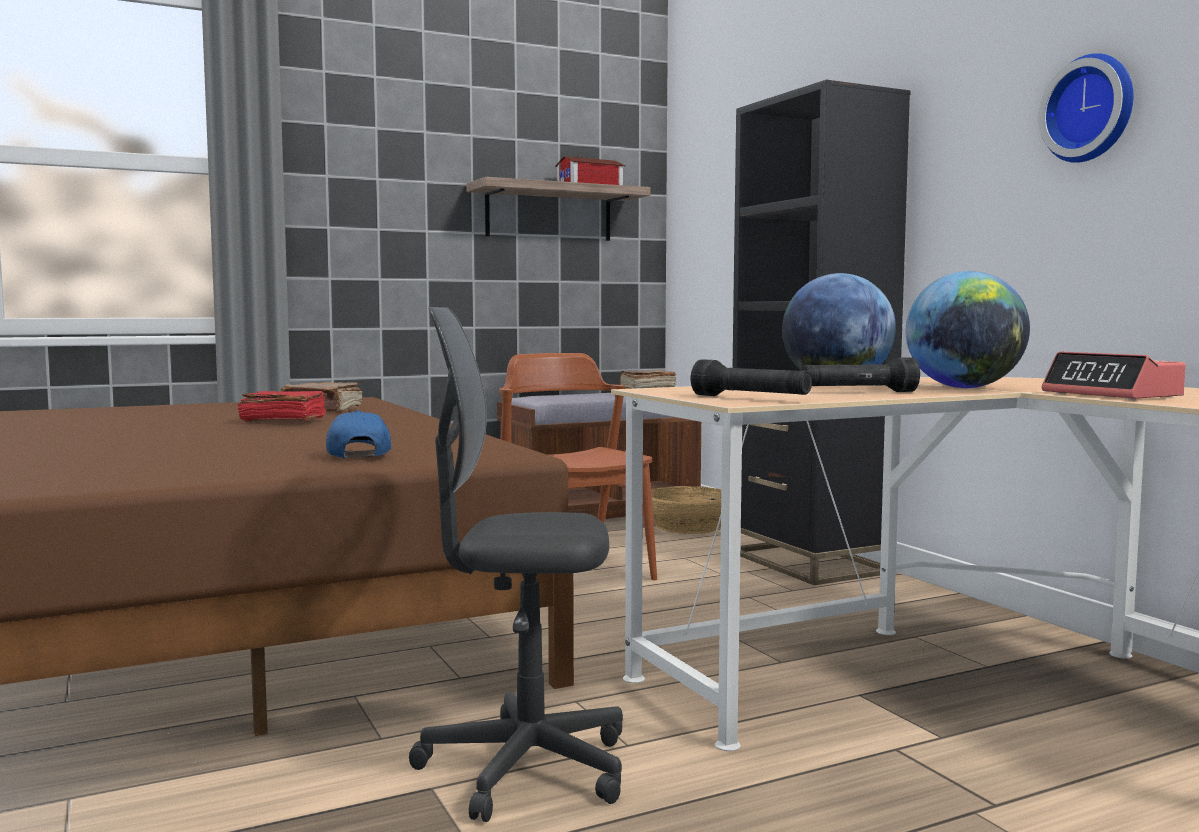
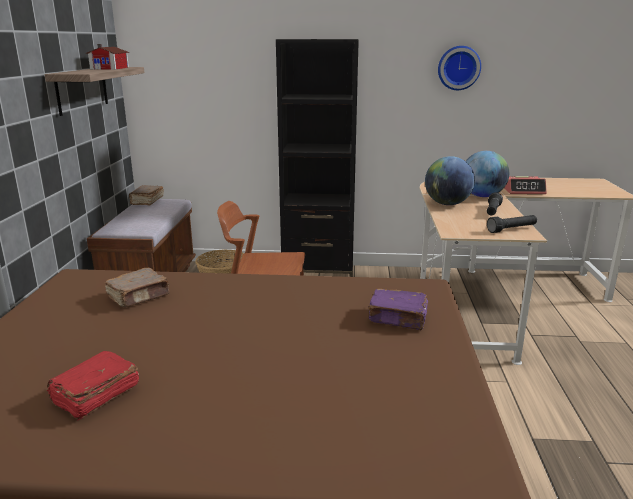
camera: 60 degrees left, 15 degrees up
red book [238,391,327,423] -> red book moved to [47,351,139,420]
blue cap [326,410,392,458] -> purple book [368,288,428,330]
grey office chair [409,307,623,822] -> none

